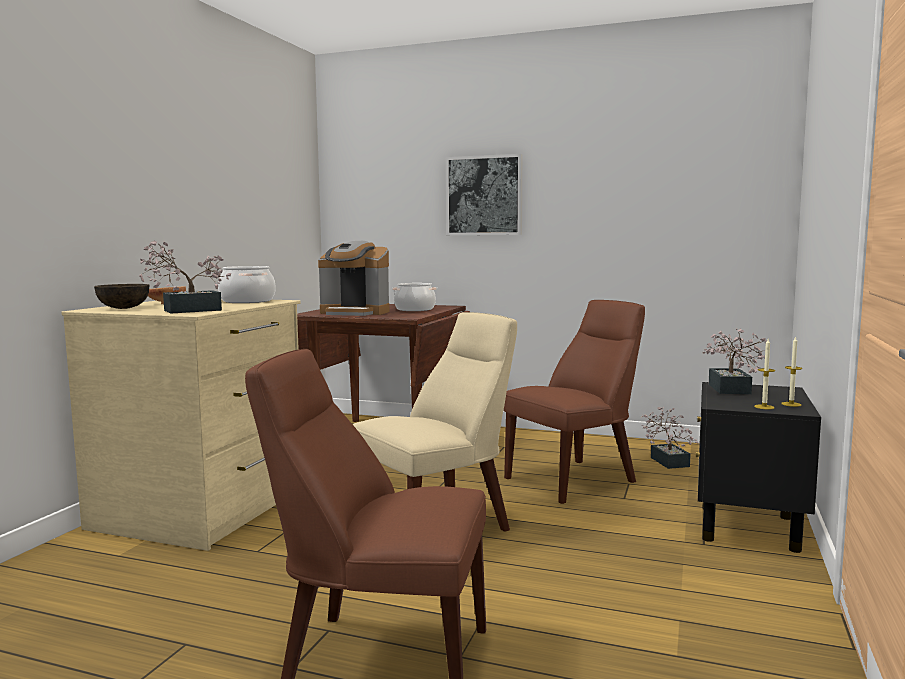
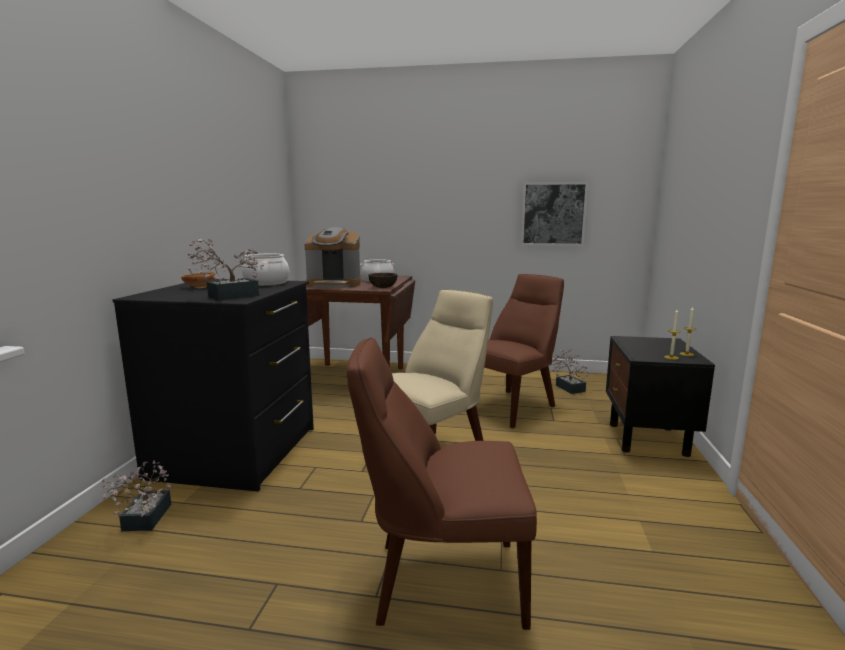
camera: 10 degrees left, 5 degrees up
beige dresser [61,299,301,551] -> black dresser [112,279,314,492]
brown bowl [94,284,149,309] -> brown bowl moved to [368,273,398,288]
picture [446,154,522,235] -> picture moved to [521,182,588,246]
potted plant [702,328,767,394] -> potted plant moved to [101,460,171,531]

